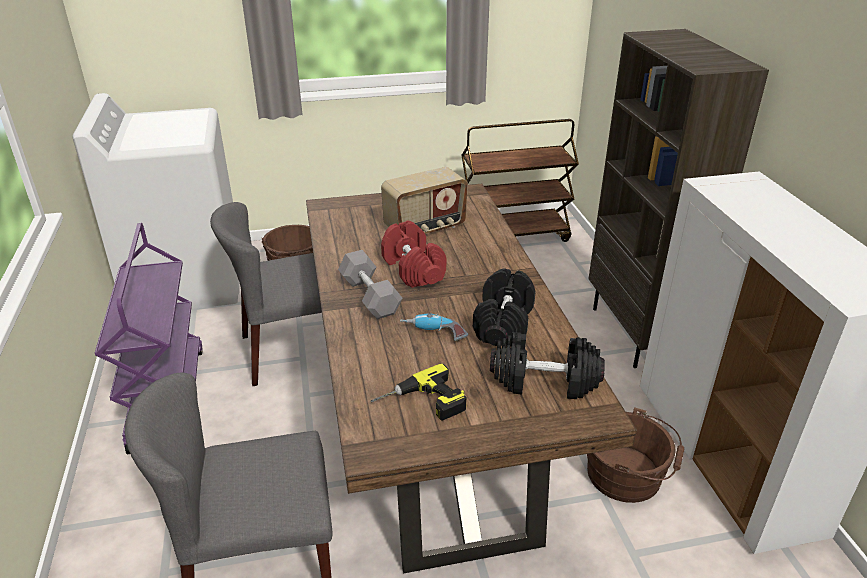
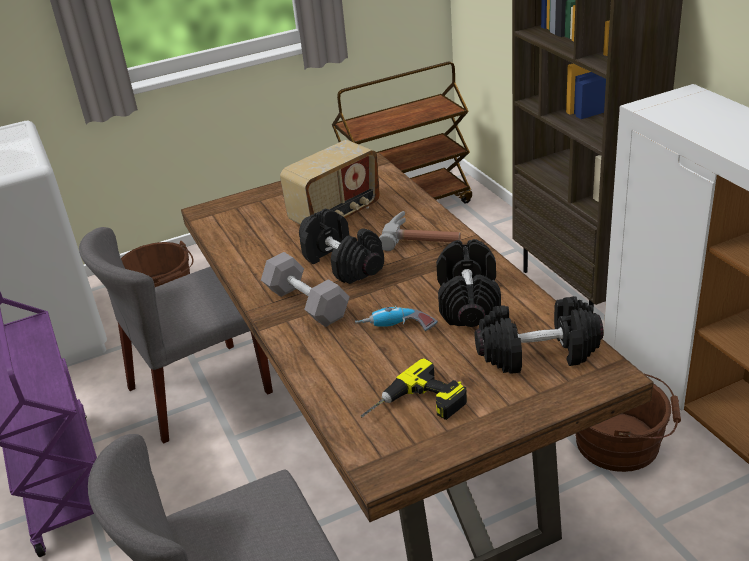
camera: 10 degrees left, 0 degrees up
red dumbbell [381,221,446,288] -> black dumbbell [299,209,384,284]
none -> hammer [379,211,461,251]

